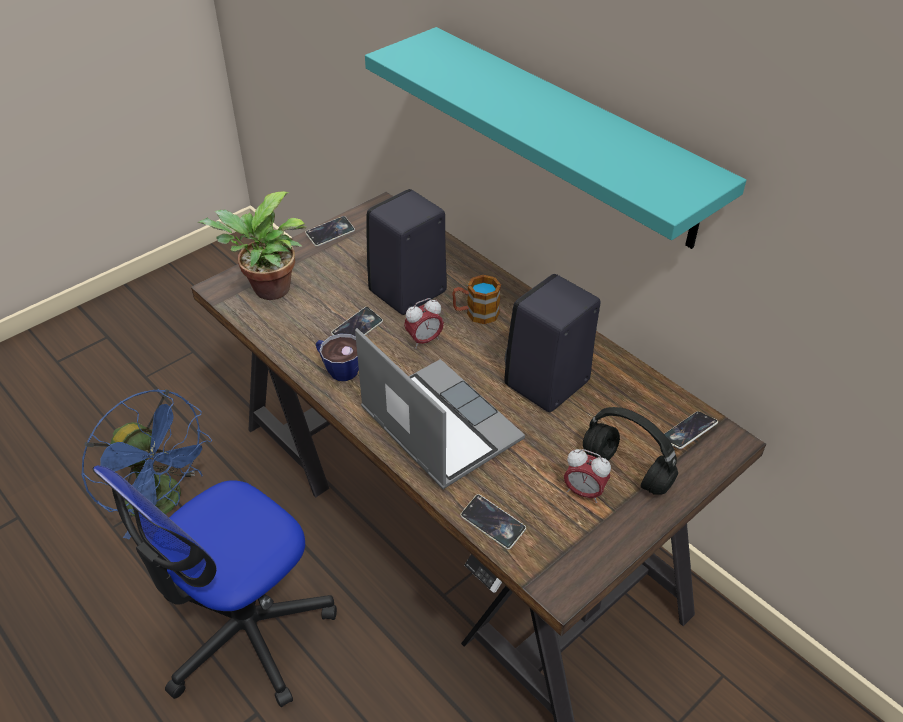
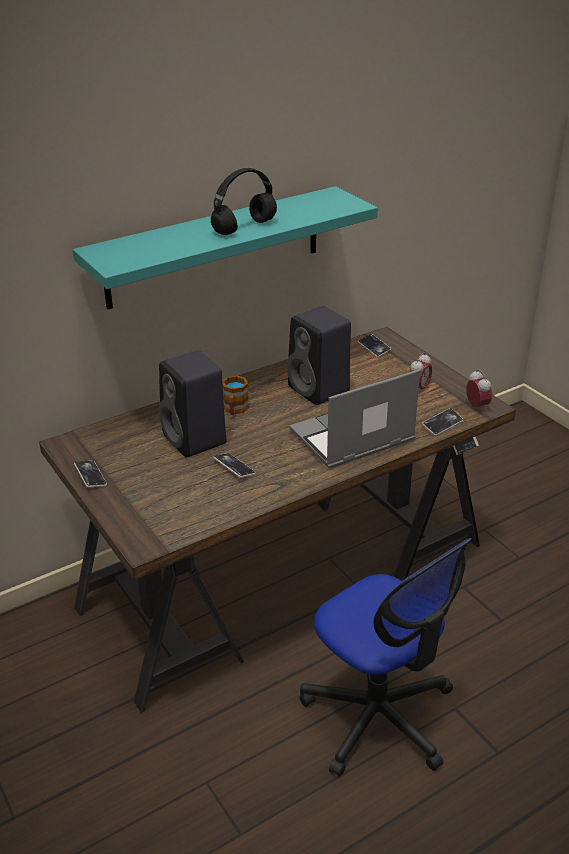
camera: 80 degrees left, 10 degrees down
blue fan [81,389,212,539] -> none
potted plant [198,191,307,300] -> none
cup [316,334,359,381] -> none
alarm clock [404,298,444,349] -> alarm clock moved to [466,369,492,412]
black headphones [583,407,678,495] -> black headphones moved to [211,168,277,235]

